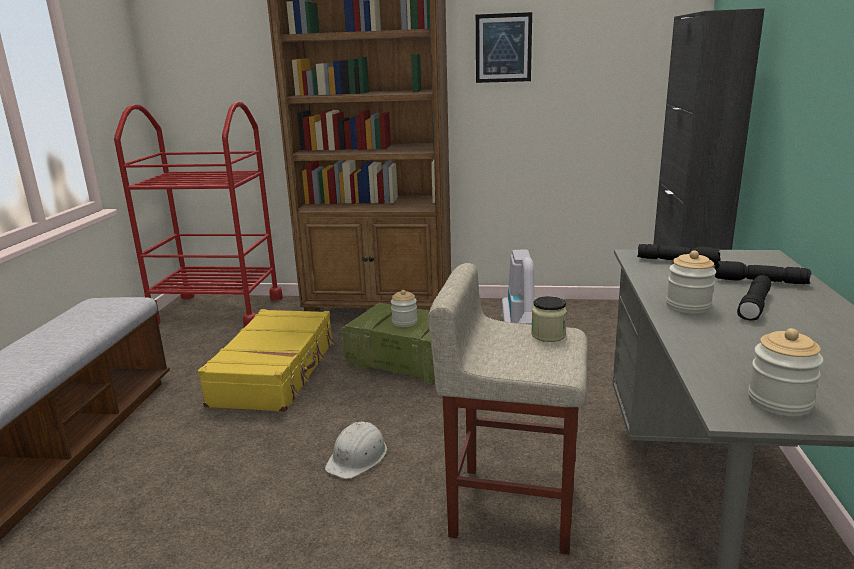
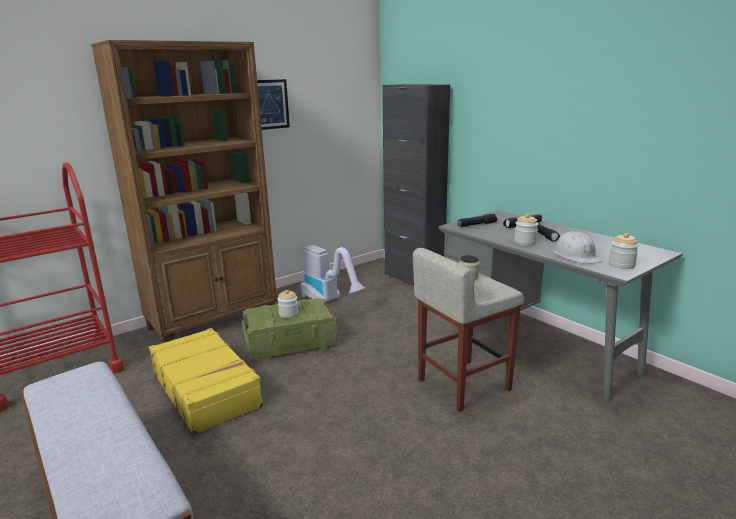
camera: 45 degrees left, 0 degrees up
white hard hat [325,422,387,479] -> white hard hat moved to [553,231,602,264]

